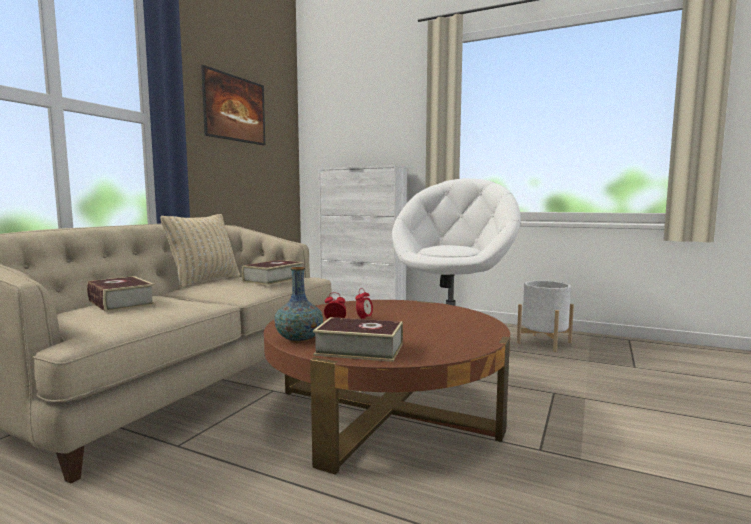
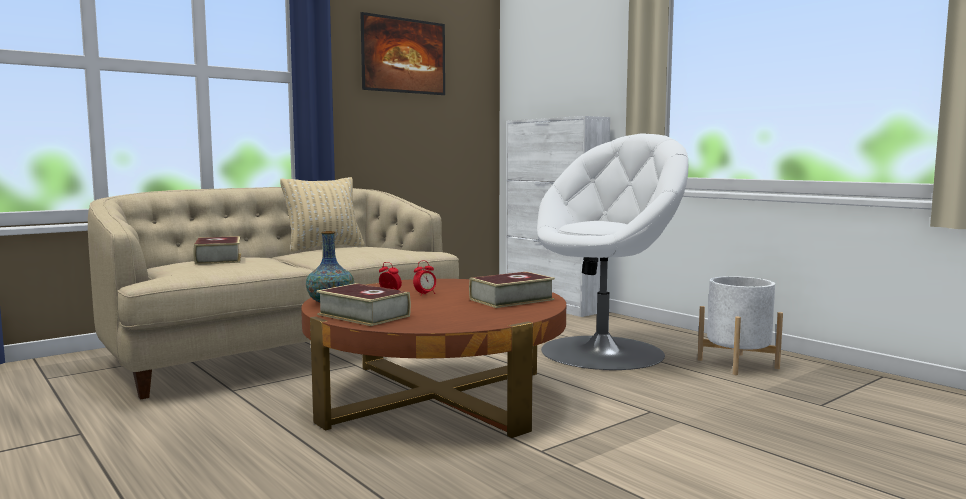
camera: 25 degrees right, 0 degrees up
book [242,260,304,285] -> book moved to [469,272,555,308]

